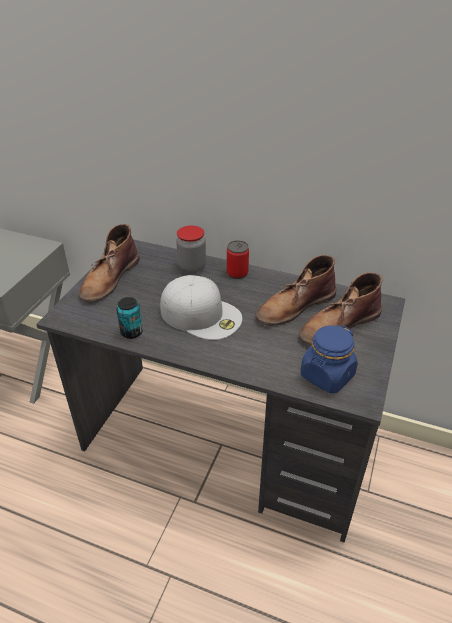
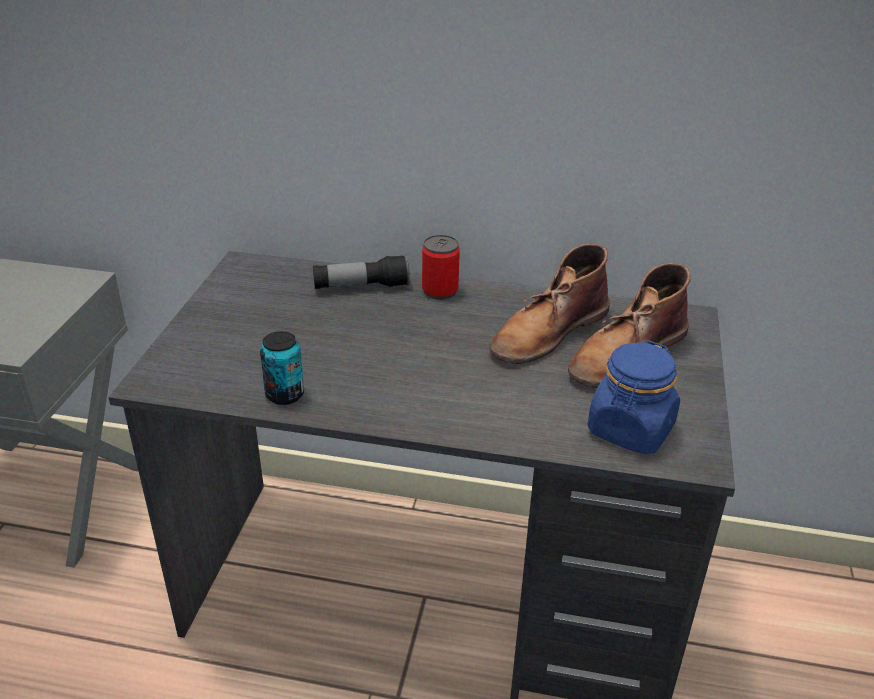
camera: 10 degrees left, 5 degrees down
brown boot [79,224,140,302] -> none
white cap [160,275,243,340] -> none
jar [176,225,206,273] -> flashlight [313,255,410,289]

